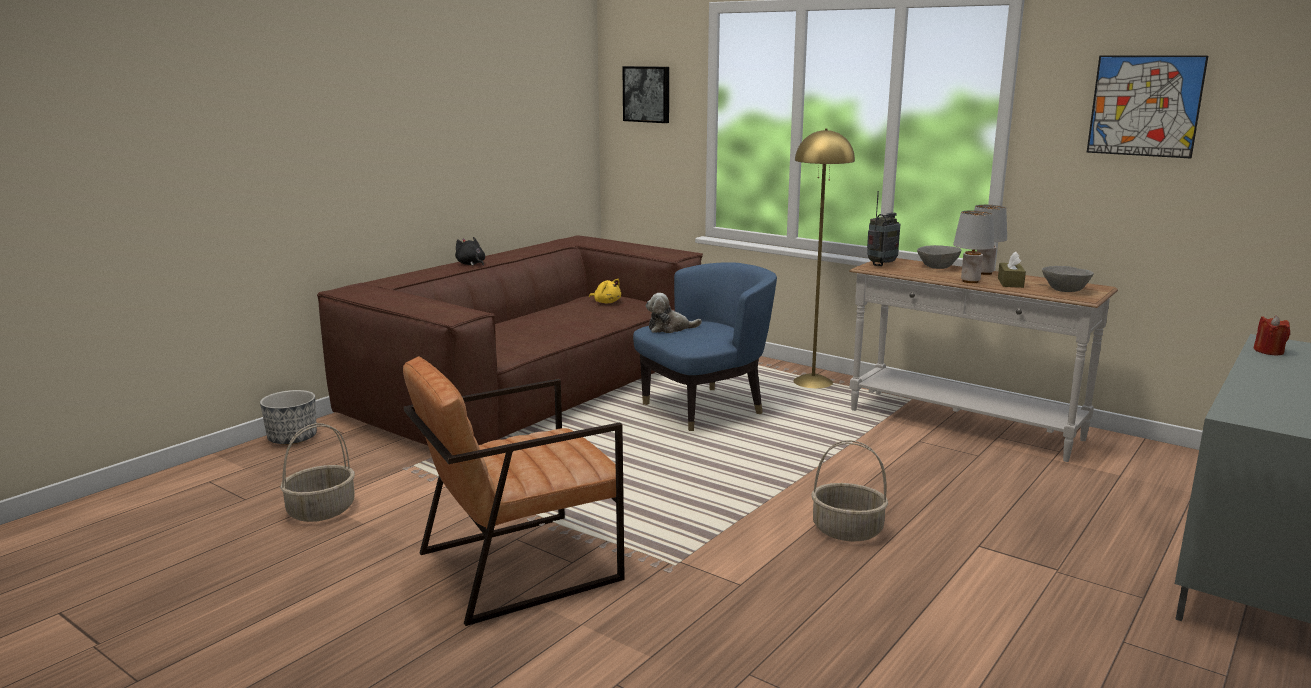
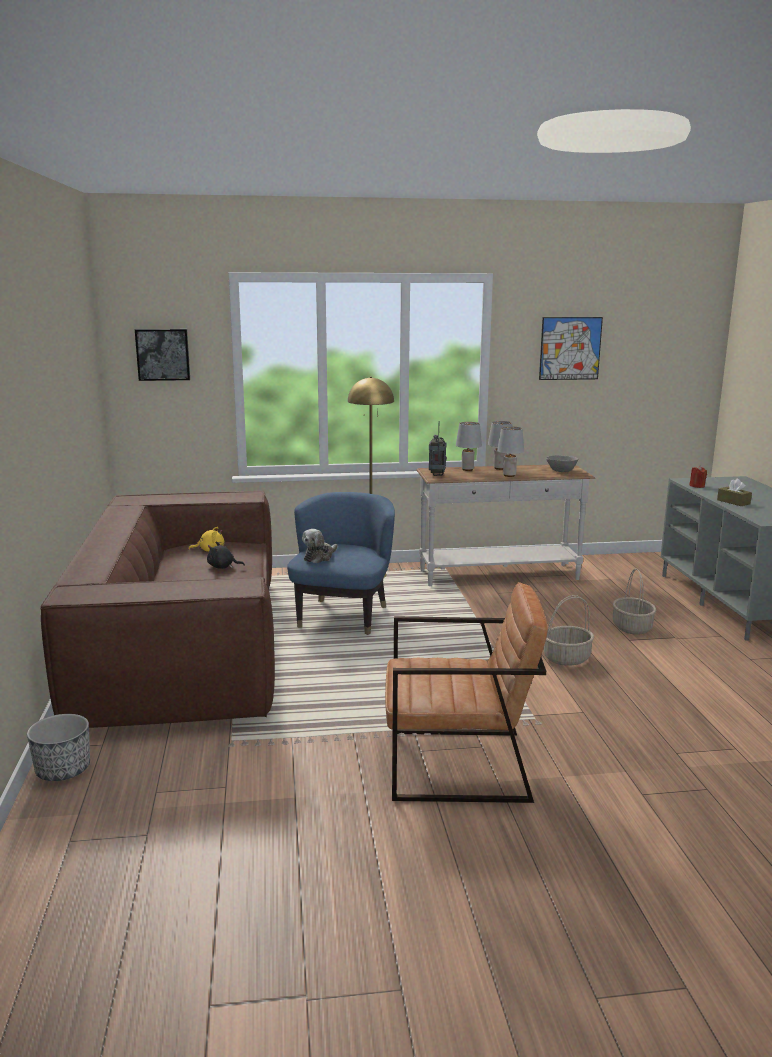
camera: 45 degrees left, 0 degrees up
basket [280,423,355,522] -> basket moved to [613,568,656,635]
brown armchair [403,356,625,626] -> brown armchair turned 105 degrees counterclockwise [385,582,548,803]
black plush toy [455,237,485,266] -> black plush toy moved to [207,541,245,569]
grey bowl [917,245,961,269] -> grey table lamp [456,422,482,471]
brown tissue box [998,252,1026,288] -> brown tissue box moved to [717,479,752,506]

